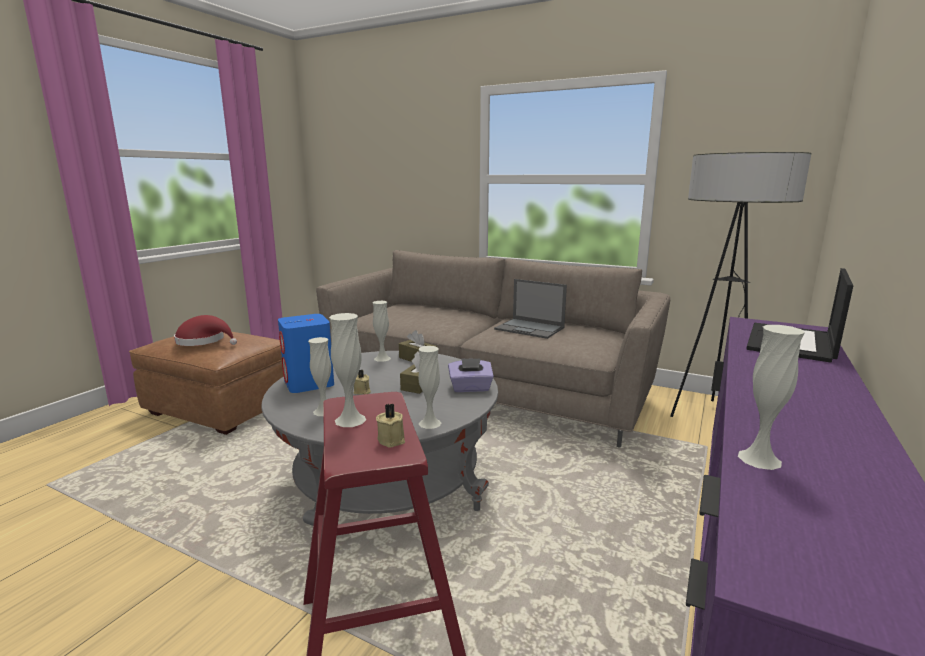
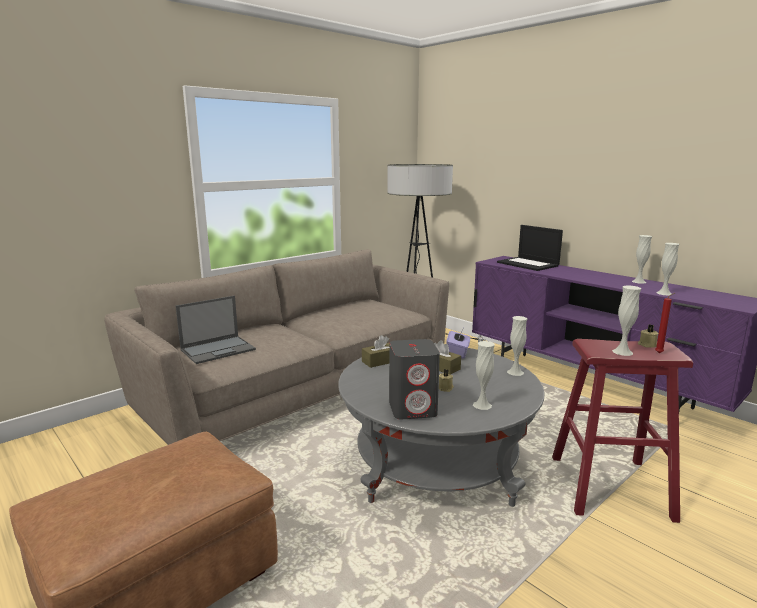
camera: 70 degrees left, 0 degrees up
red hat [174,315,237,346] -> none
blue speaker [278,314,334,393] -> grey speaker [389,339,440,420]
white vase [373,301,391,362] -> white vase moved to [632,235,652,284]
laptop [494,279,567,339] -> laptop moved to [176,296,256,364]
none -> red candle [655,293,675,353]

